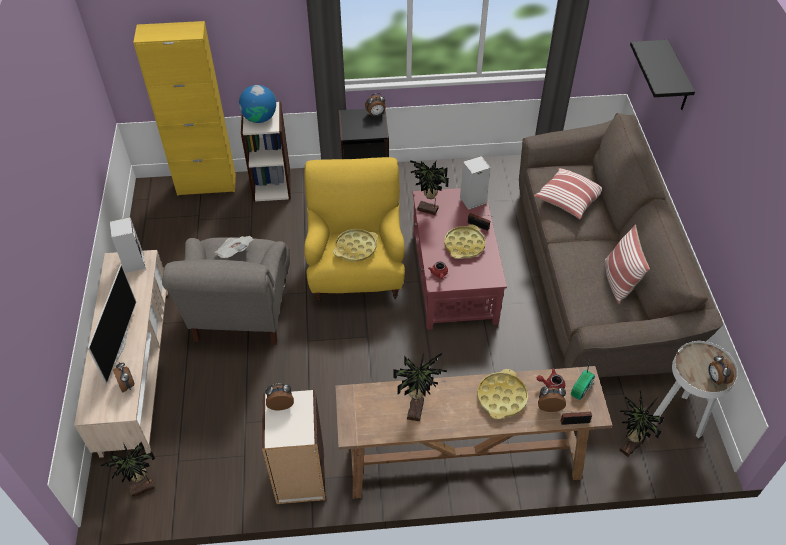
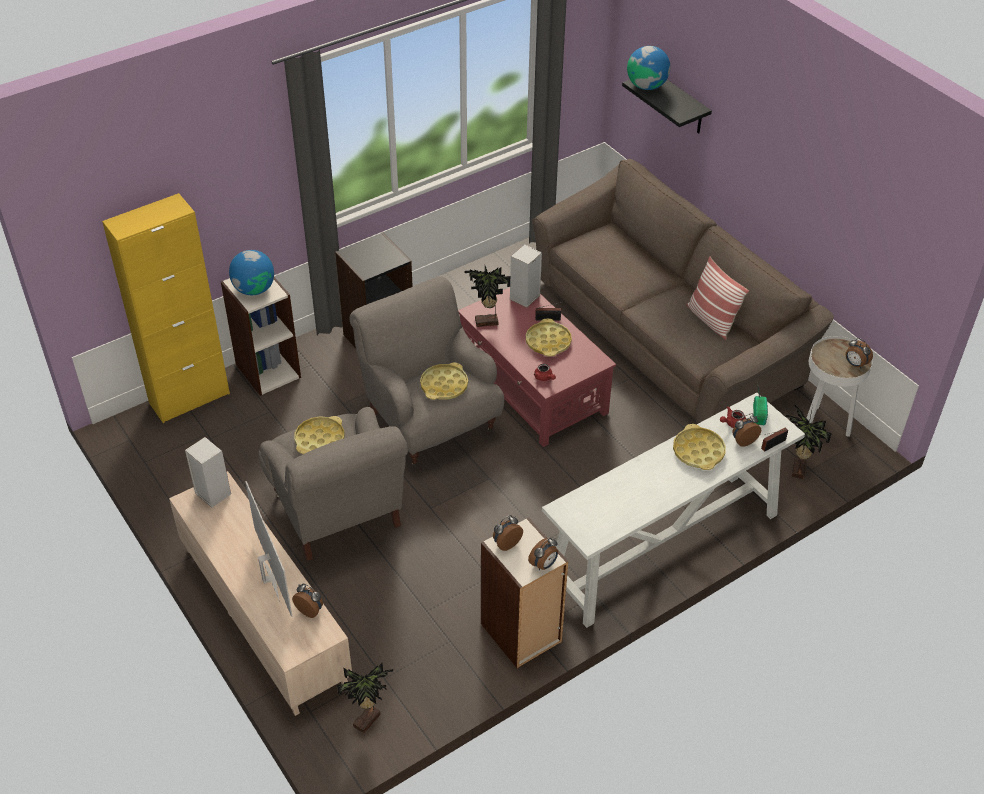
camera: 30 degrees left, 5 degrees down
newspaper [214,236,253,258] -> yellow tray [294,416,344,454]
yellow armchair [304,157,405,302] -> grey armchair [349,276,504,466]
brown console table [335,366,612,499] -> white console table [542,393,805,628]
alarm clock [365,93,385,116] -> alarm clock moved to [528,538,558,570]
potted plant [394,352,447,421] -> none
pillow [534,168,602,220] -> none
none -> globe [627,46,671,90]

